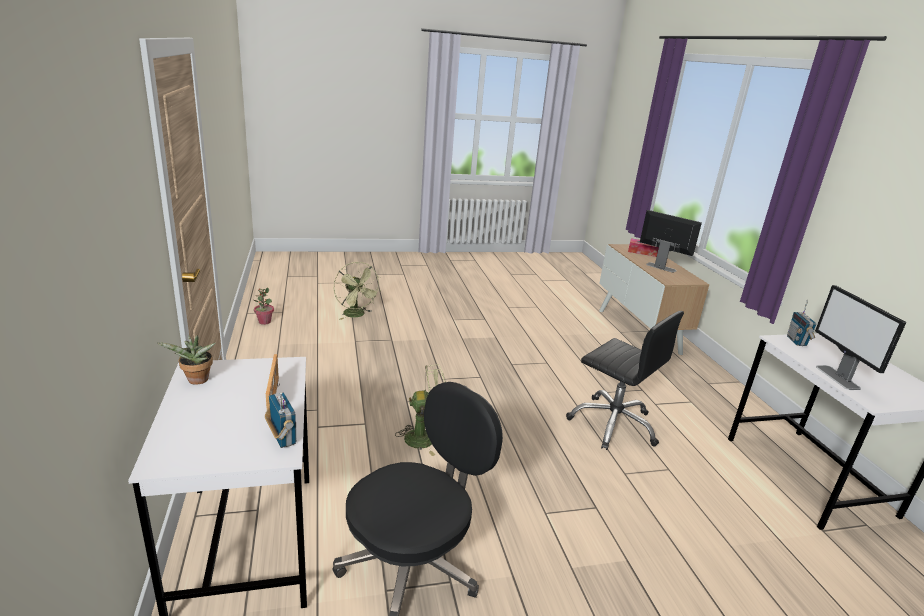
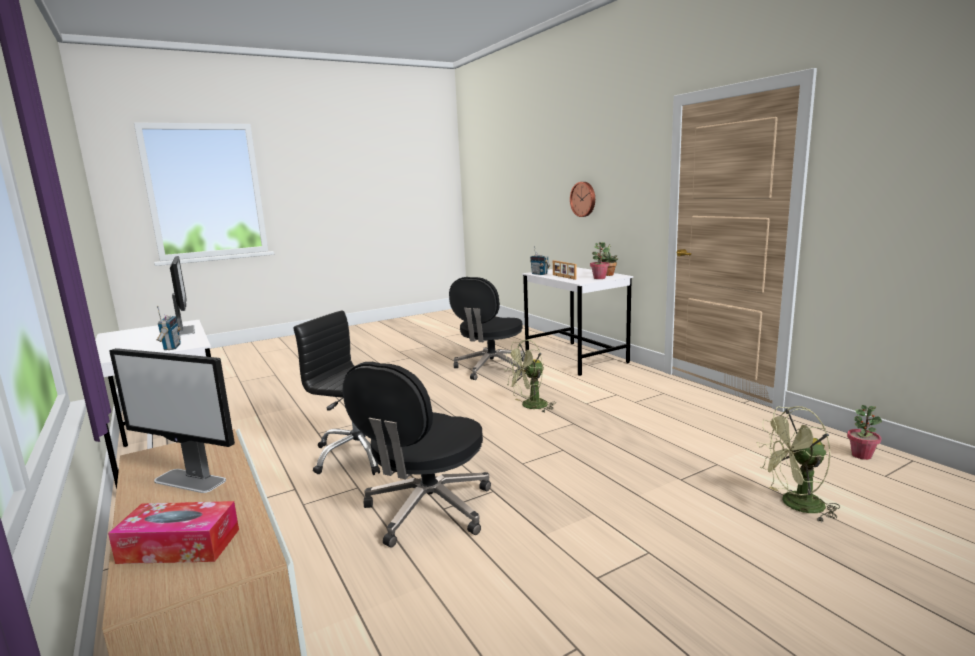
camera: 165 degrees right, 10 degrees down
green fan [334,262,381,320] -> green fan turned 45 degrees counterclockwise [757,406,840,523]
none -> black office chair [342,362,491,548]
none -> wall clock [570,182,595,217]
none -> potted plant [590,242,610,279]

